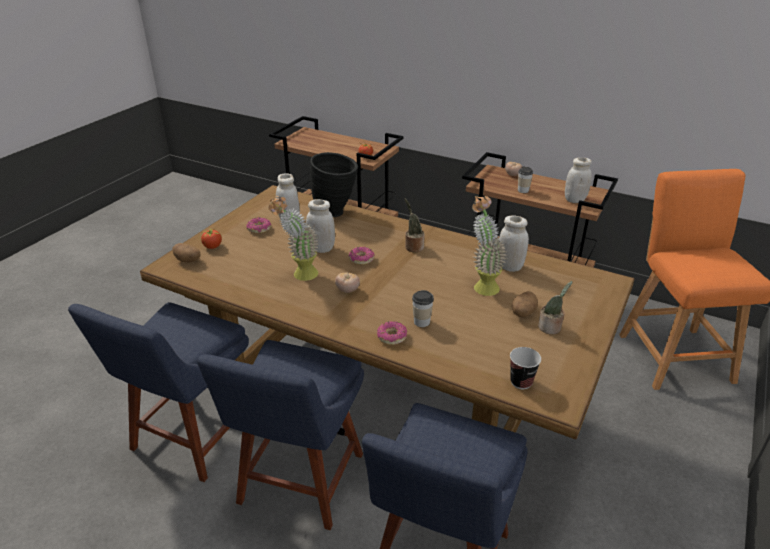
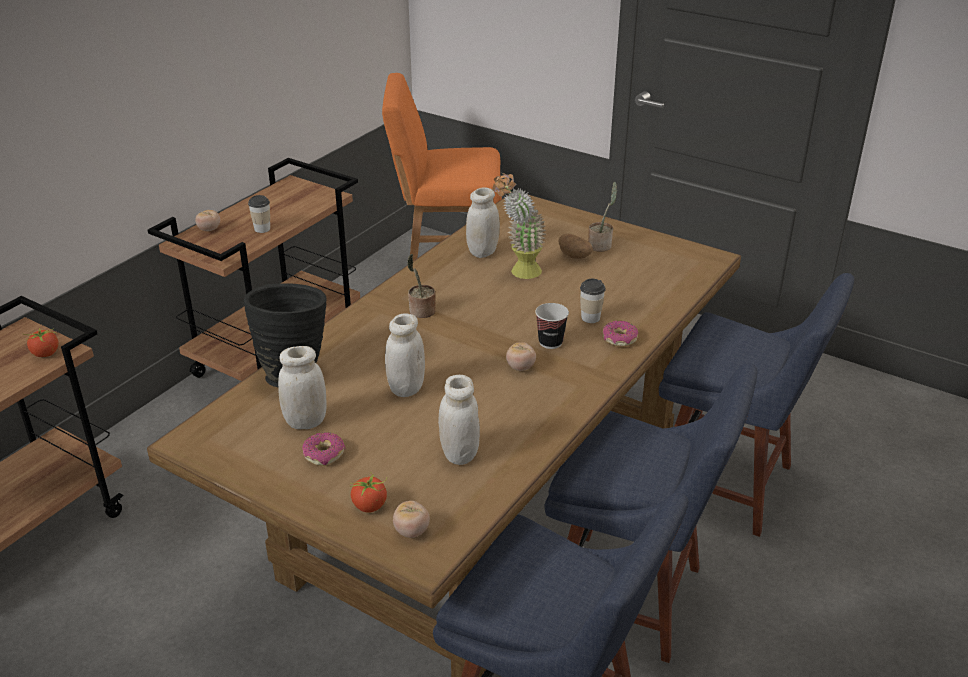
camera: 85 degrees left, 0 degrees up
potato [172,243,200,263] -> tomato [393,501,430,538]
potted plant [269,196,319,281] -> none
donut [348,247,375,265] -> none
cup [510,347,541,389] -> cup moved to [535,303,569,349]
white jar [565,157,592,203] -> white jar moved to [438,375,480,465]

